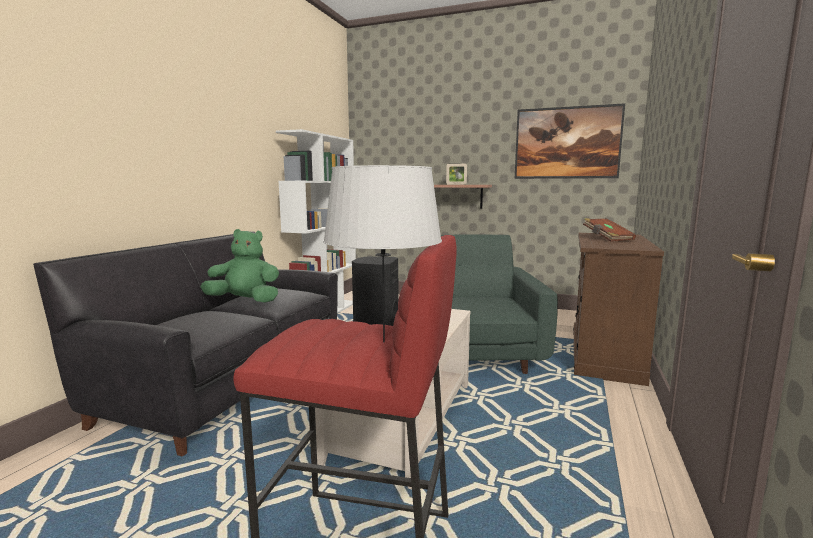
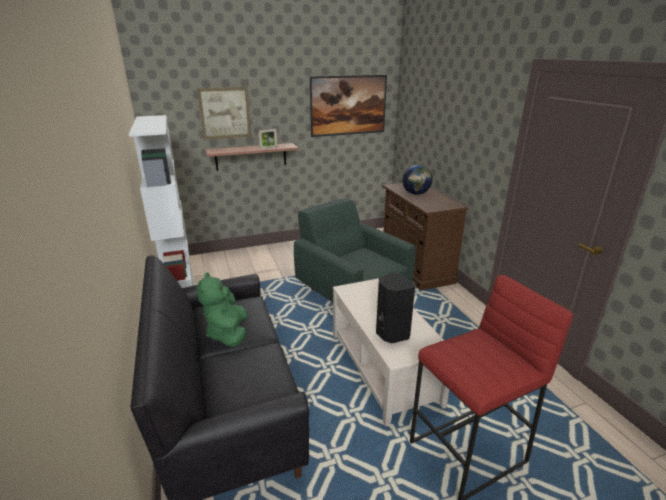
camera: 40 degrees left, 15 degrees up
green plush toy [200,229,279,303] -> green plush toy turned 60 degrees counterclockwise [196,272,248,347]
grey table lamp [323,165,442,342] -> none
brown book [583,218,636,242] -> globe [402,165,433,195]
none -> picture [197,87,252,140]

